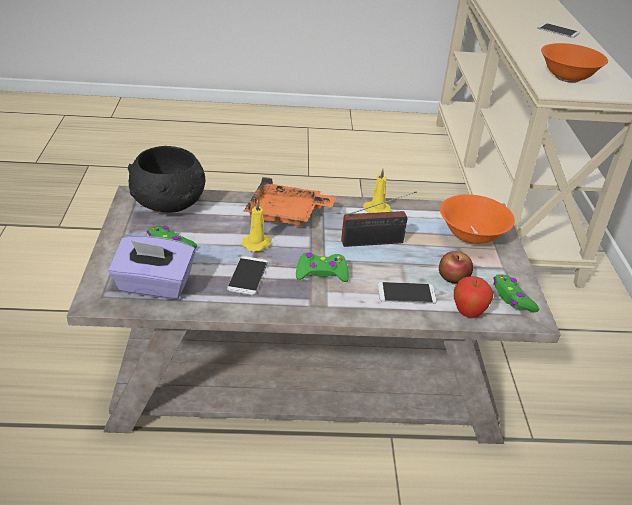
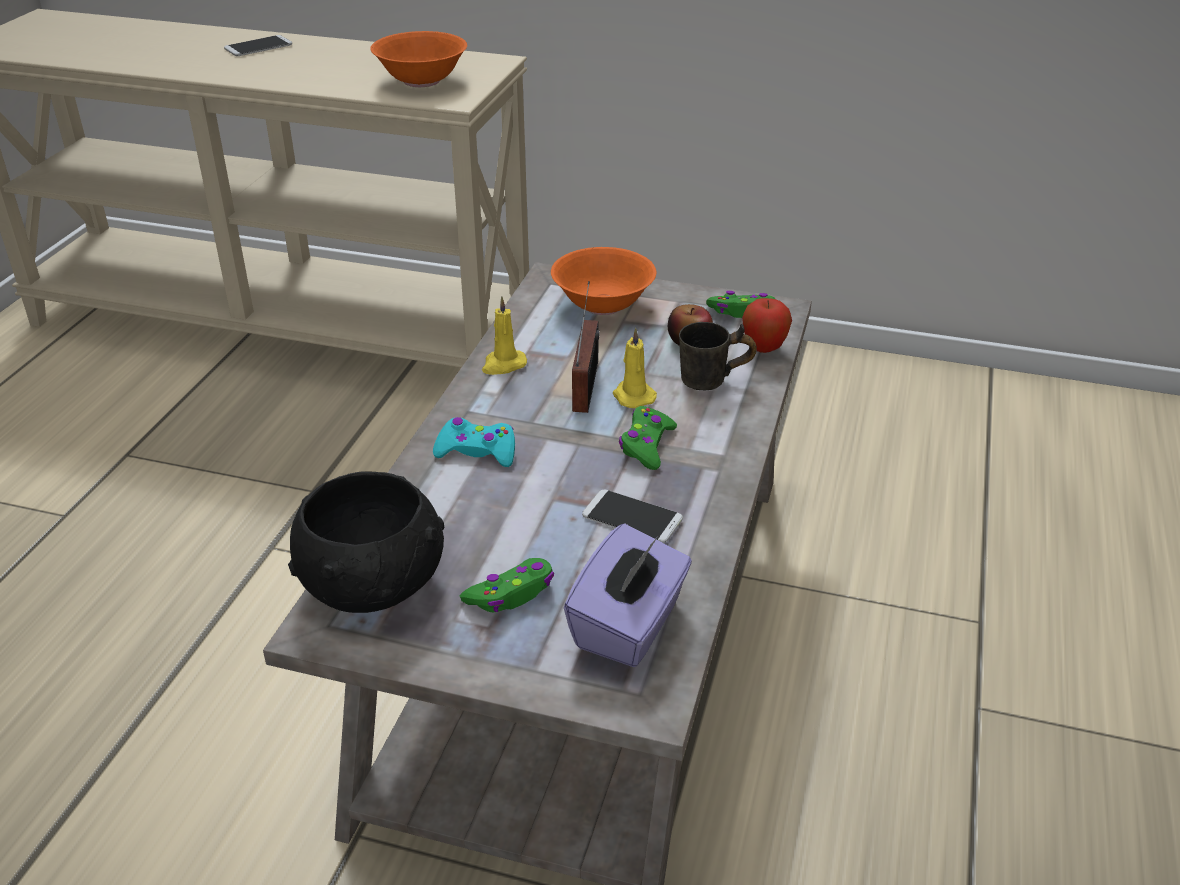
camera: 70 degrees left, 0 degrees up
yellow candle [242,200,272,252] -> yellow candle moved to [613,328,657,408]
orange tray [244,177,336,227] -> turquoise game controller [433,417,515,467]
phone [378,282,437,304] -> grey mug [679,322,757,390]

